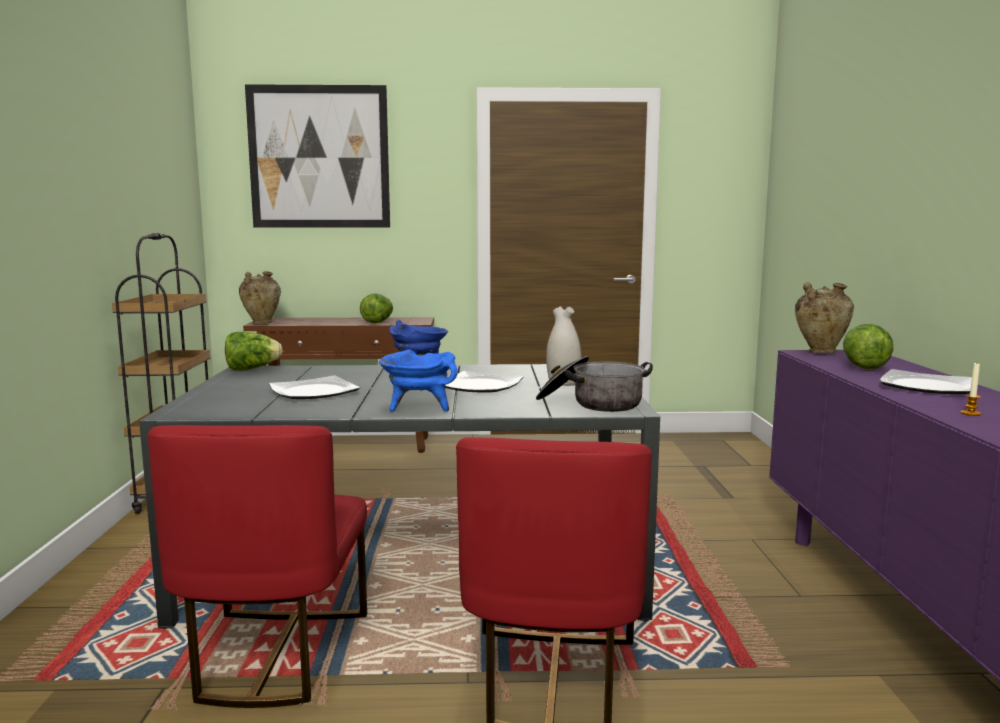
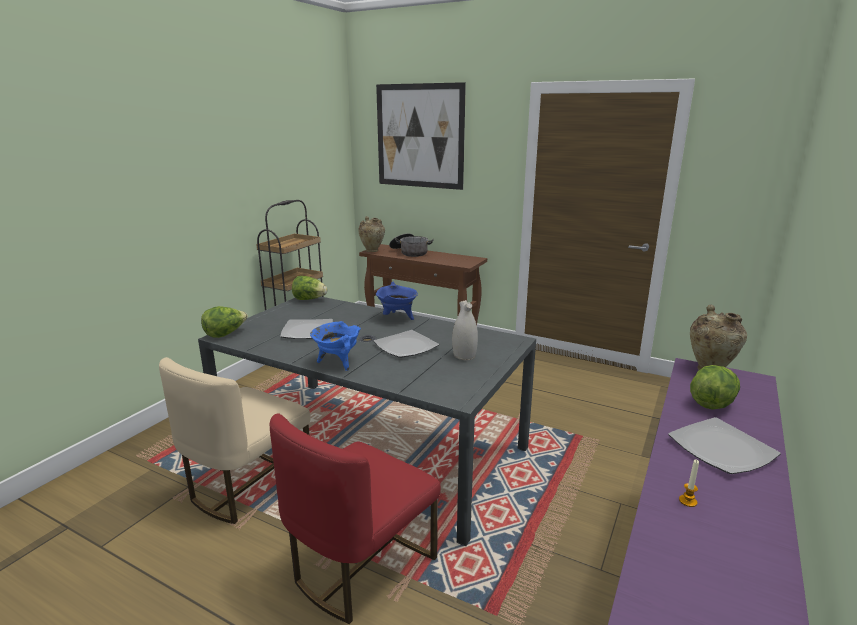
camera: 30 degrees right, 10 degrees up
red chair [148,425,367,708] -> beige chair [159,357,310,524]
lettuce [360,293,393,323] -> lettuce moved to [201,306,248,338]
cooking pot [536,356,653,412] -> cooking pot moved to [389,233,434,257]

